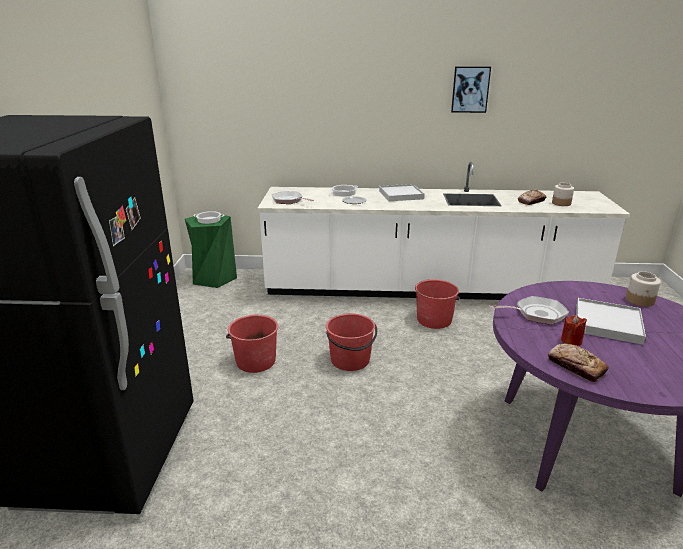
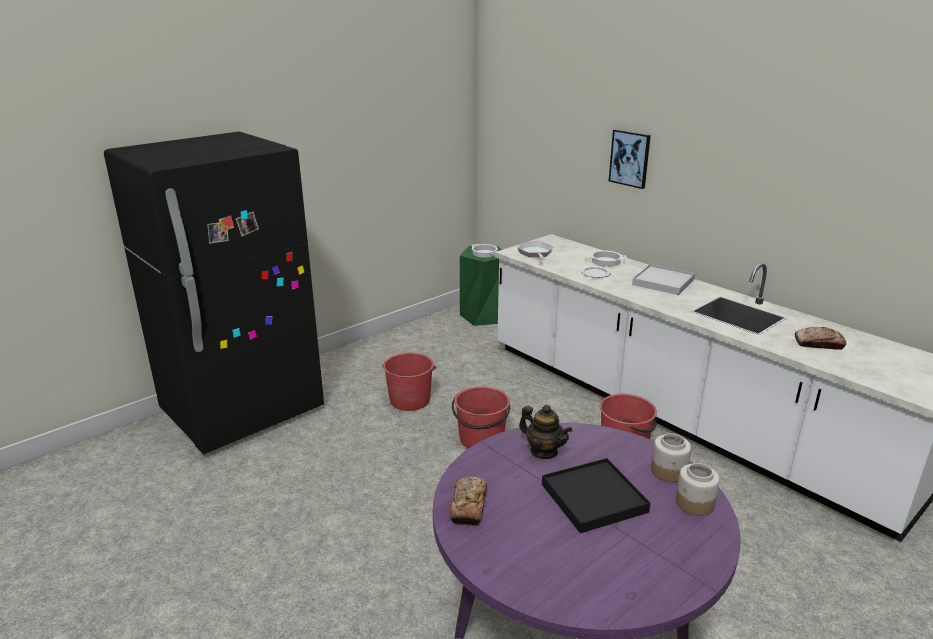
camera: 45 degrees right, 0 degrees up
picture [451,66,491,113] -> picture moved to [609,129,651,189]
frying pan [489,296,569,325] -> teapot [519,405,572,459]
jar [552,183,574,206] -> jar moved to [651,433,691,482]
red candle [561,315,587,346] -> none
white tray [576,298,646,345] -> black tray [542,458,651,533]

